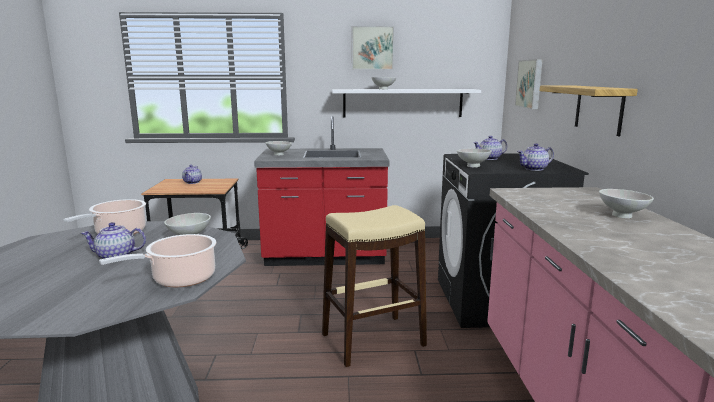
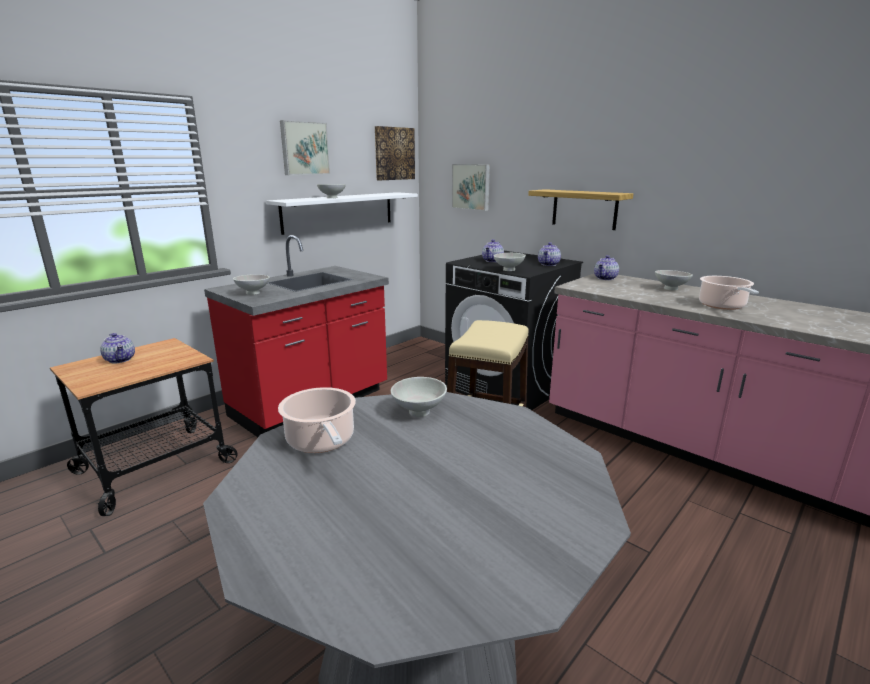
camera: 45 degrees left, 5 degrees up
teapot [81,222,146,259] -> teapot moved to [594,255,619,280]
cooking pot [99,234,216,287] -> cooking pot moved to [699,276,759,310]
none -> picture [375,126,415,180]

